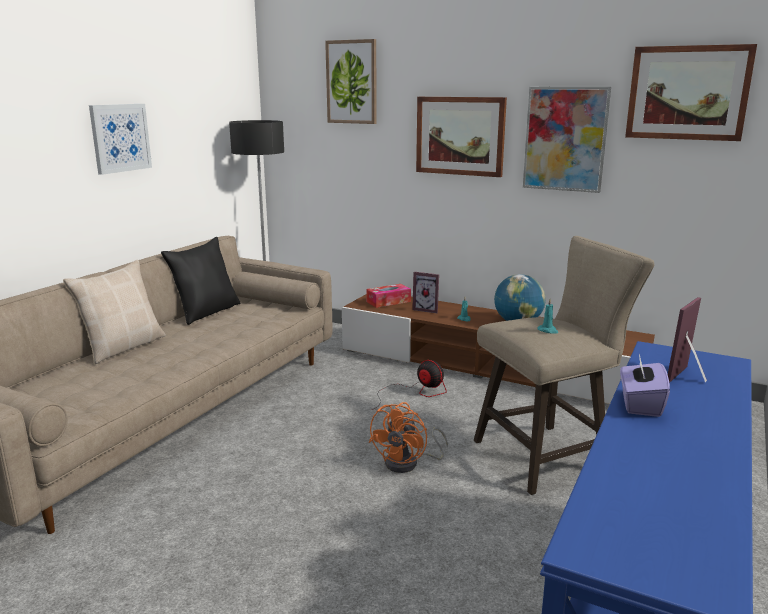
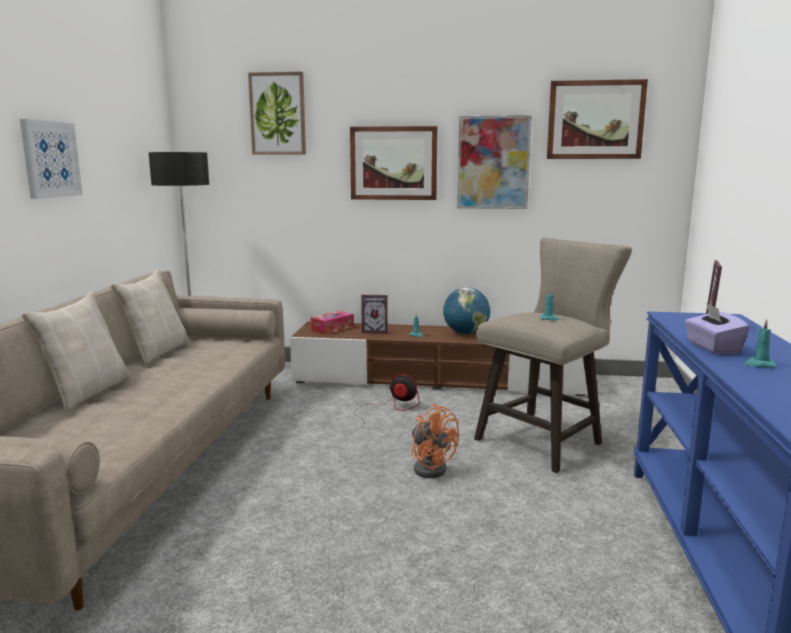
camera: 20 degrees left, 5 degrees down
black pillow [161,237,240,325] -> beige pillow [110,270,189,364]
orange fan [369,402,448,473] -> orange fan turned 45 degrees counterclockwise [411,404,459,478]
none -> turquoise candle [743,319,776,367]

